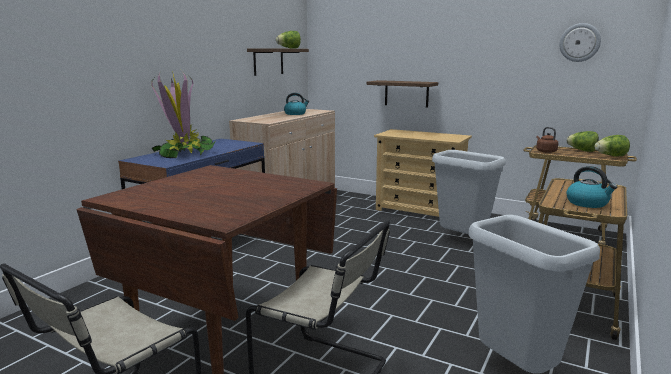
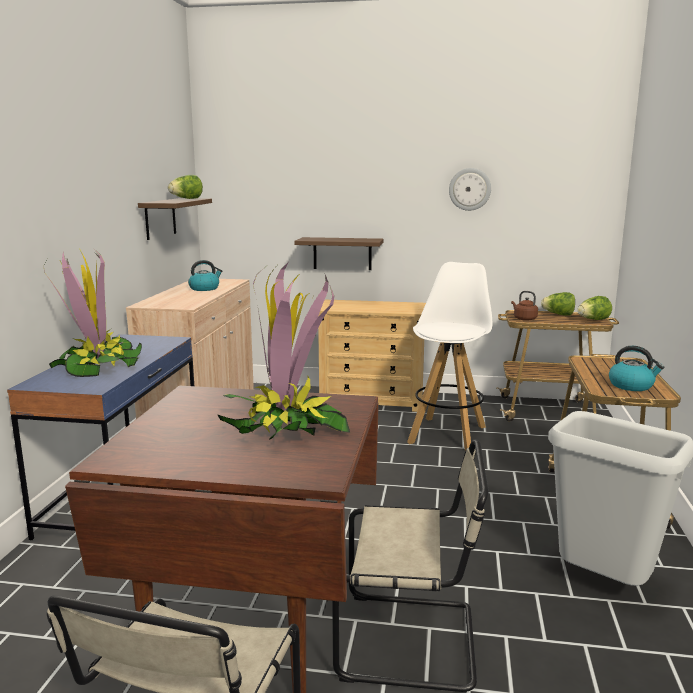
camera: 20 degrees left, 0 degrees up
grey trash can [432,150,506,234] -> white stool [407,262,492,451]
wall clock [559,23,601,62] -> wall clock moved to [449,168,491,211]
none -> potted plant [217,262,350,439]

